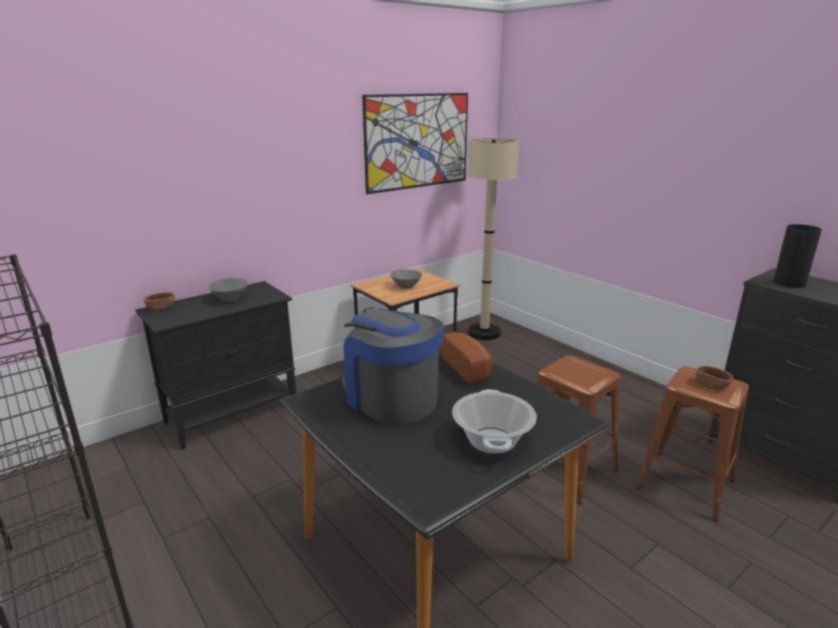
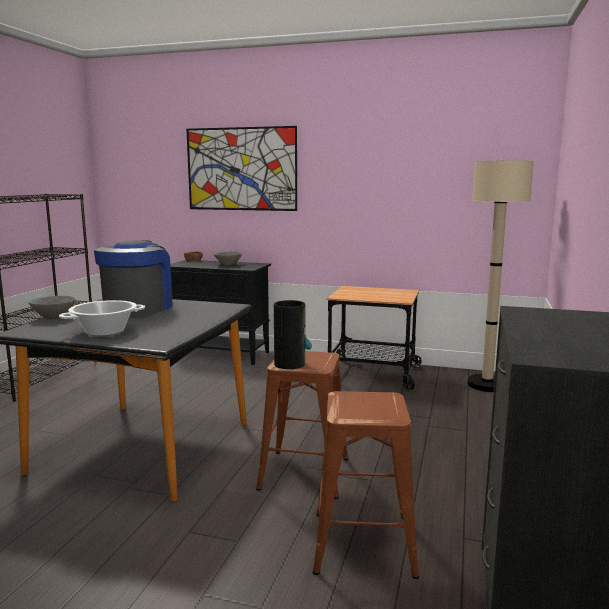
camera: 55 degrees right, 10 degrees down
picture [362,93,468,194] -> picture moved to [186,126,297,211]
grey bowl [390,269,422,289] -> grey bowl moved to [28,296,76,319]
bread [441,332,493,384] -> none
brown bowl [696,365,733,390] -> none
vase [773,224,822,288] -> vase moved to [274,300,312,369]

